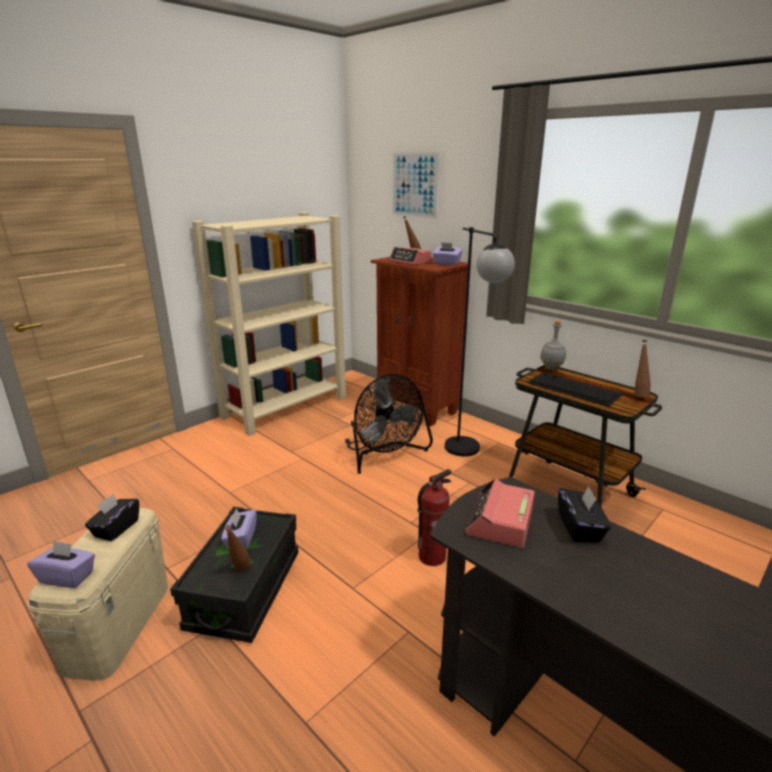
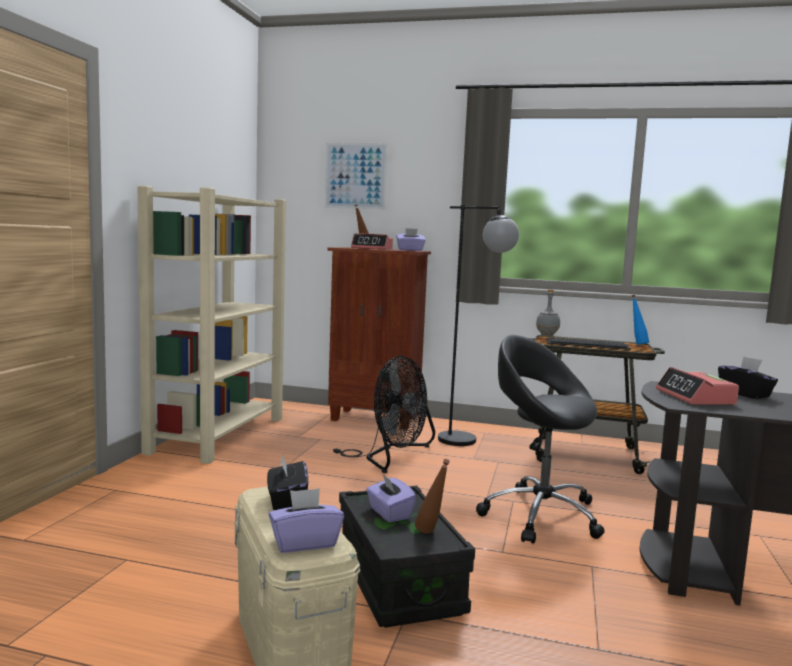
camera: 30 degrees left, 15 degrees down
fire extinguisher [418,469,452,566] -> black office chair [476,335,605,543]
brown bottle [635,340,650,397] -> blue bottle [632,295,649,345]

